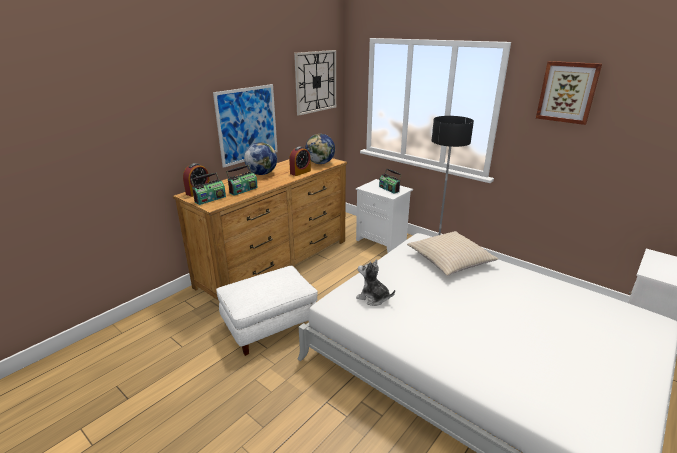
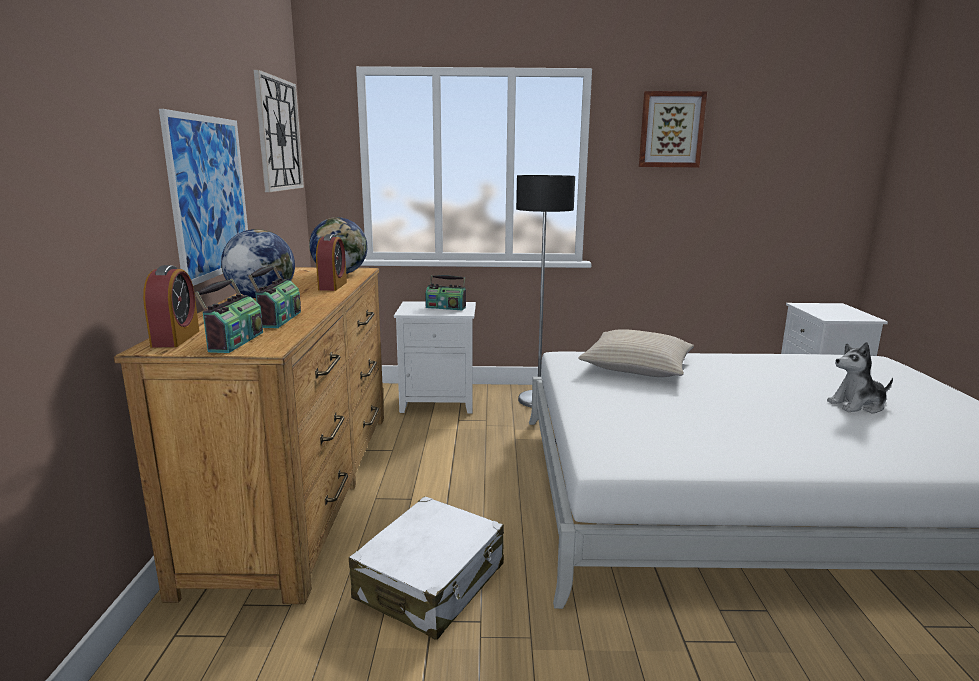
camera: 40 degrees left, 10 degrees down
white ottoman [216,266,318,356] -> white suitcase [349,496,504,640]
plush toy [356,259,395,306] -> plush toy moved to [827,342,893,413]

